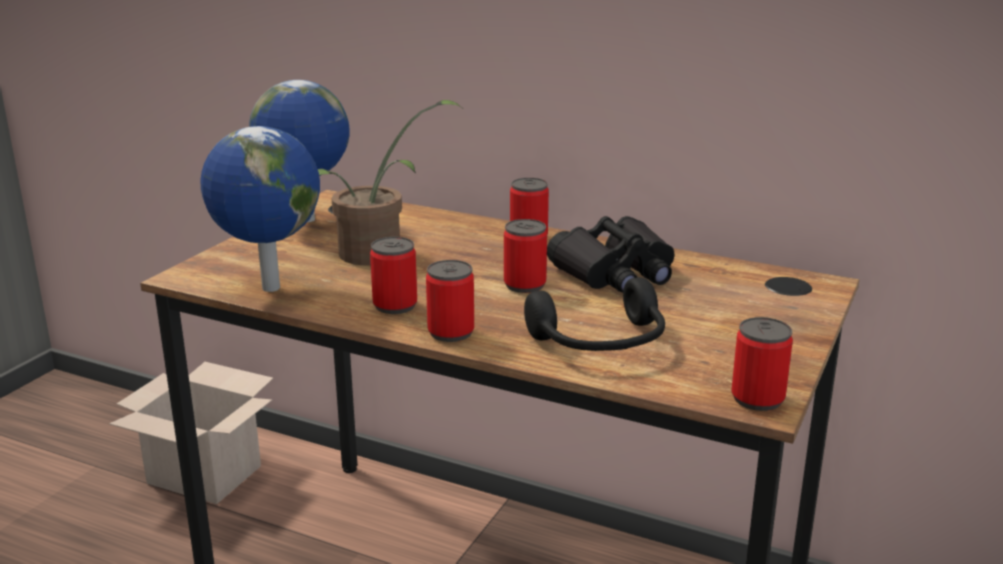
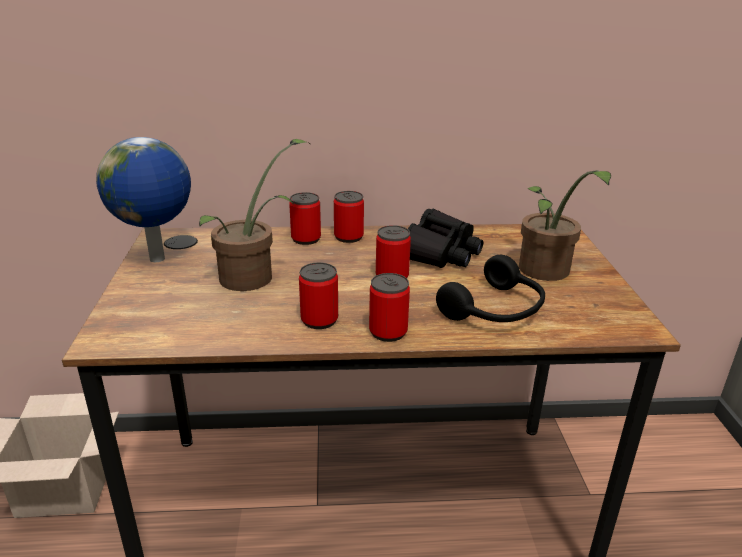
camera: 30 degrees left, 5 degrees up
globe [200,126,320,292] -> none
can [732,317,793,411] -> can moved to [289,192,321,245]
none -> potted plant [519,170,611,281]

